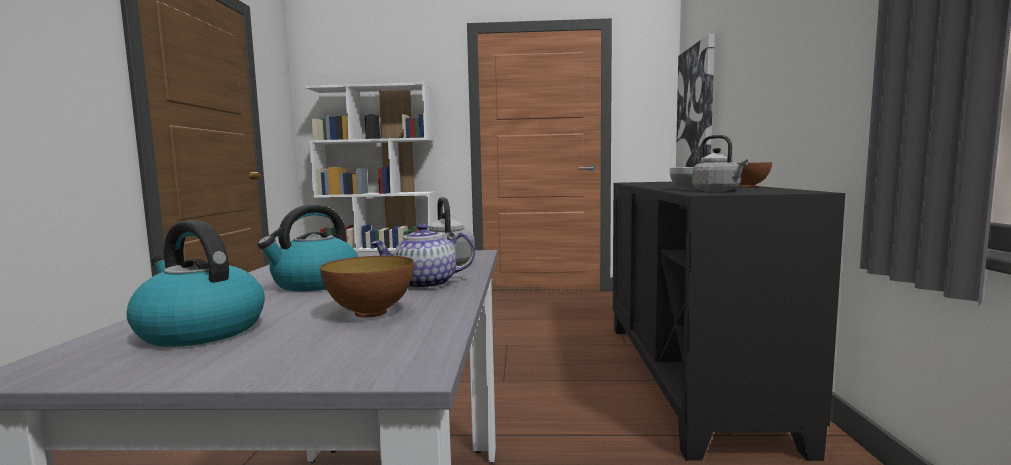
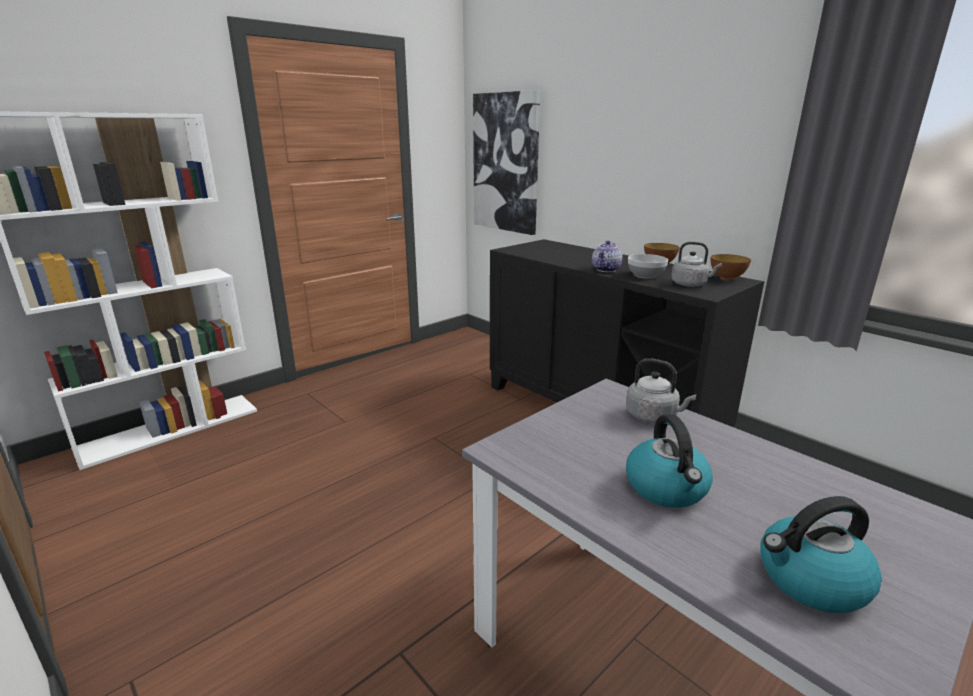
camera: 45 degrees left, 15 degrees up
bowl [320,256,414,318] -> bowl moved to [710,254,751,280]
teapot [370,224,475,289] -> teapot moved to [592,241,622,272]

